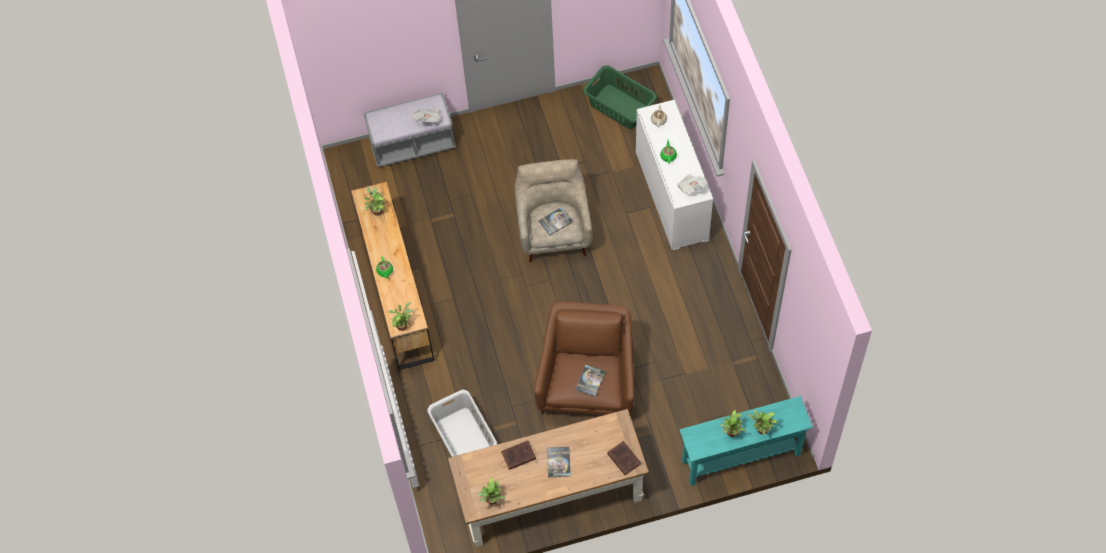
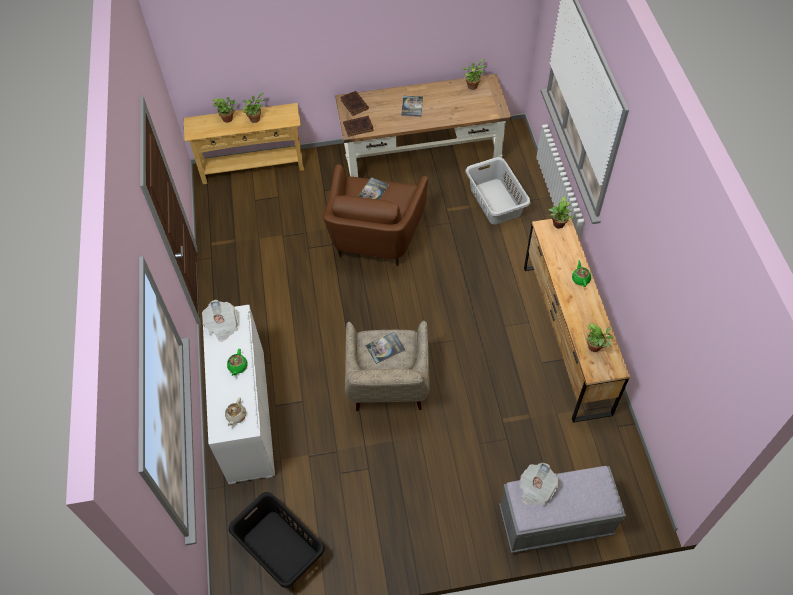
camera: 175 degrees left, 5 degrees down
brown book [501,441,536,470] -> brown book moved to [343,116,374,137]
green laundry basket [583,65,657,129] -> black laundry basket [229,492,325,588]
turquoise console table [679,396,813,486] -> beige console table [183,103,304,184]

